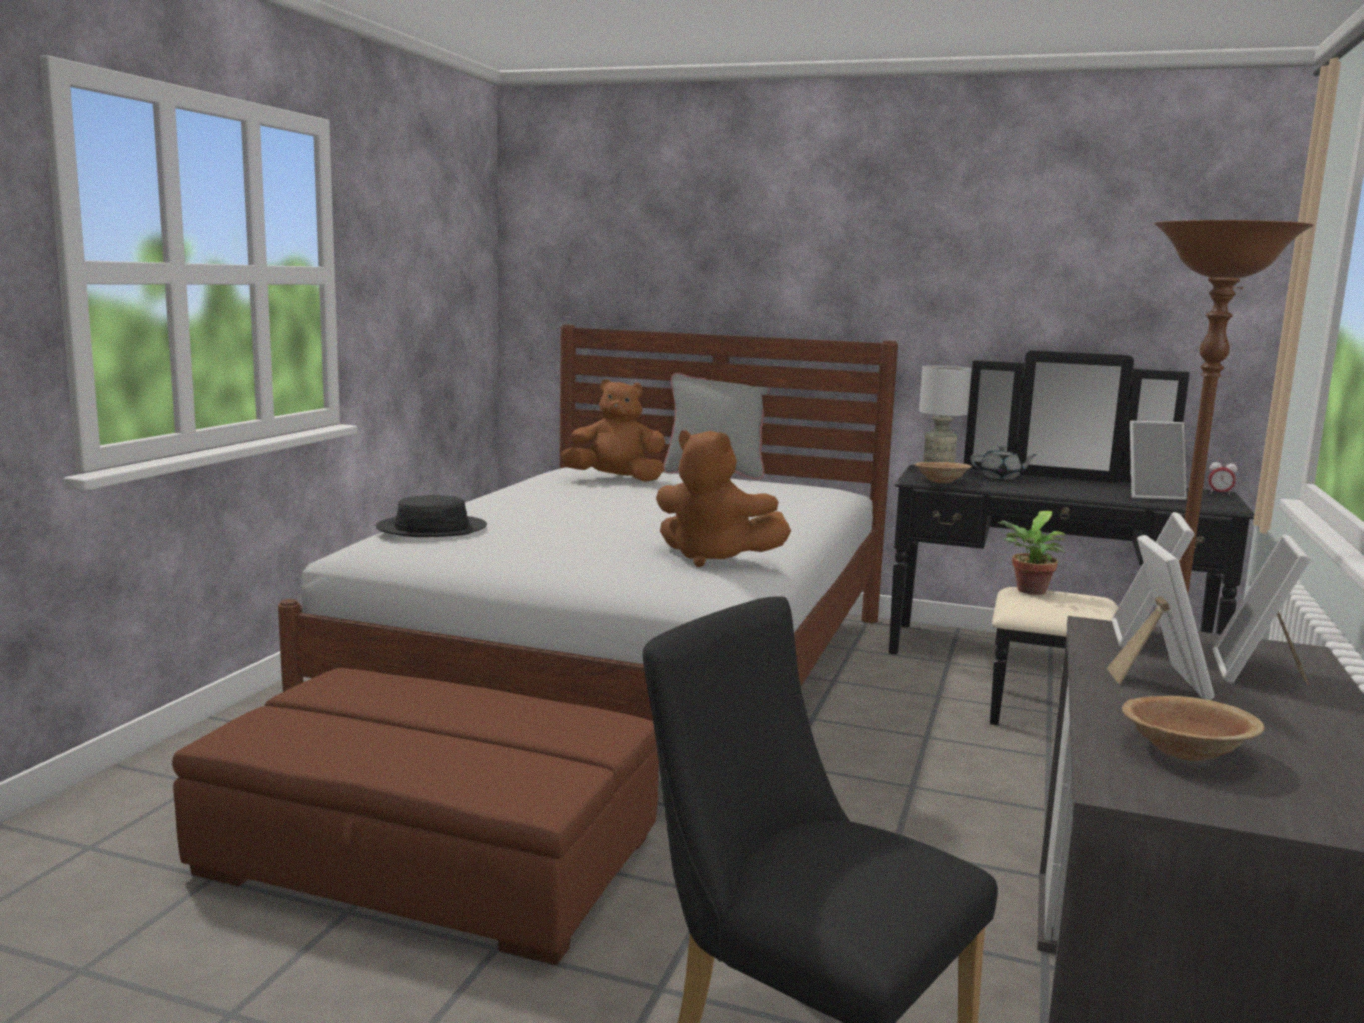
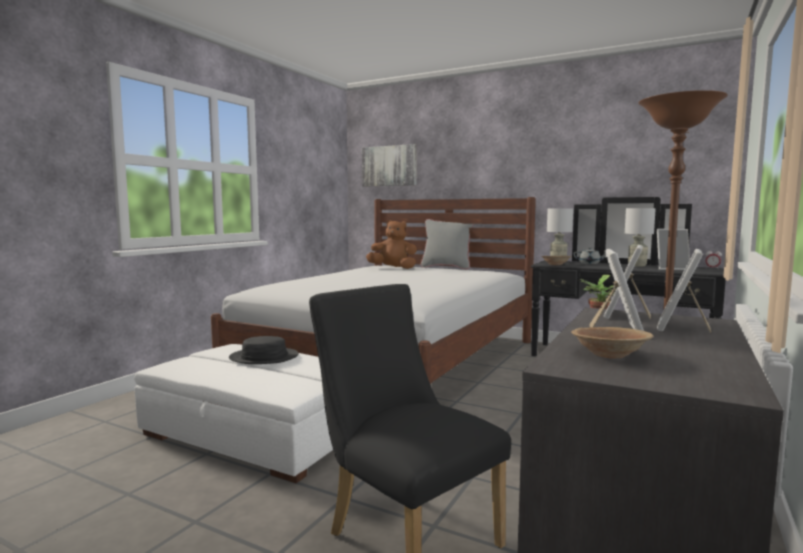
camera: 10 degrees right, 5 degrees down
brown ottoman [172,668,659,965] -> white ottoman [134,344,333,483]
black hat [376,495,487,537] -> black hat moved to [229,336,299,364]
brown plush toy [656,430,791,567] -> none
none -> picture [362,144,417,187]
none -> grey table lamp [625,208,656,267]

